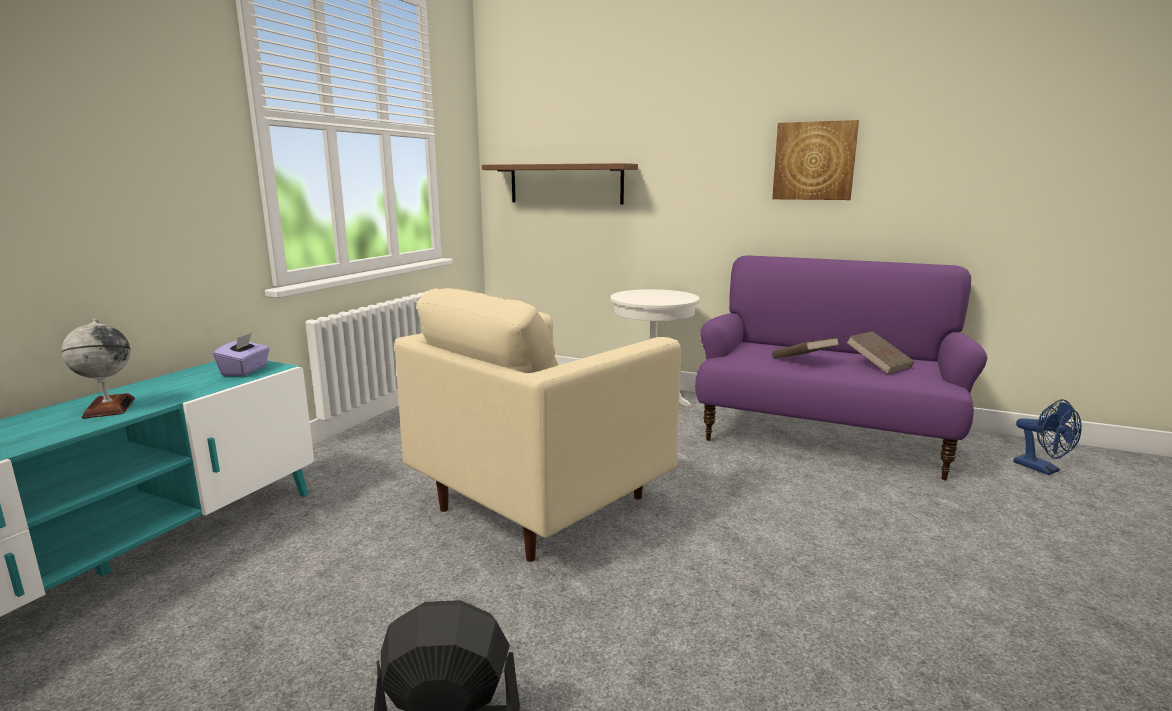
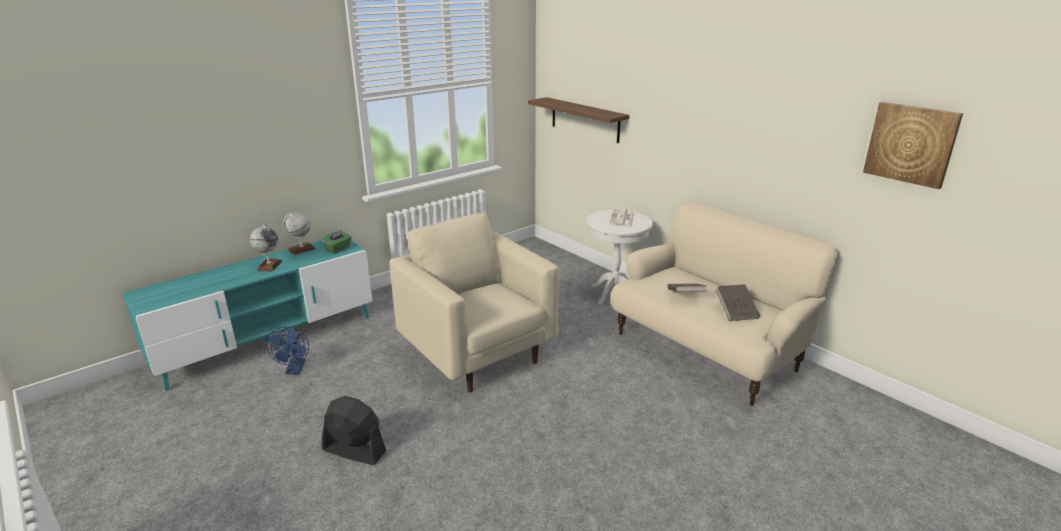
camera: 25 degrees right, 10 degrees up
purple tissue box [213,333,270,376] -> green tissue box [321,229,352,254]
beige armchair [394,288,681,562] -> beige armchair turned 75 degrees clockwise [389,212,559,392]
purple sofa [695,255,988,481] -> beige sofa [610,201,839,406]
picture [772,120,859,200] -> picture moved to [863,102,963,189]
blue fan [1014,399,1082,475] -> blue fan moved to [266,326,309,375]
none -> globe [283,212,316,255]
none -> newspaper [609,208,635,227]

